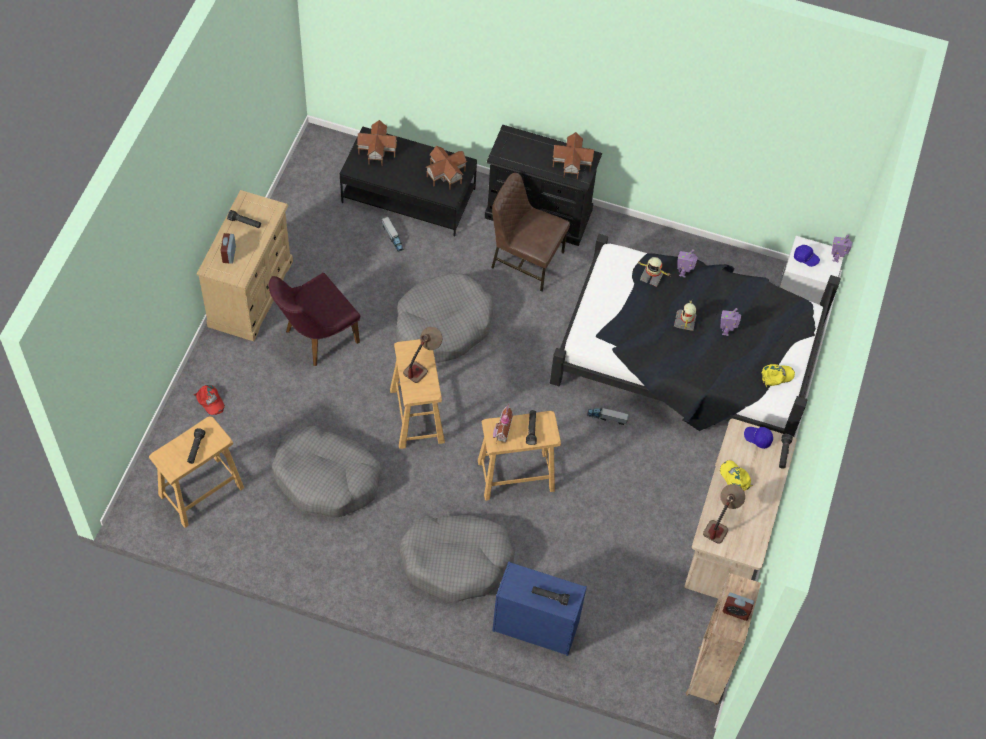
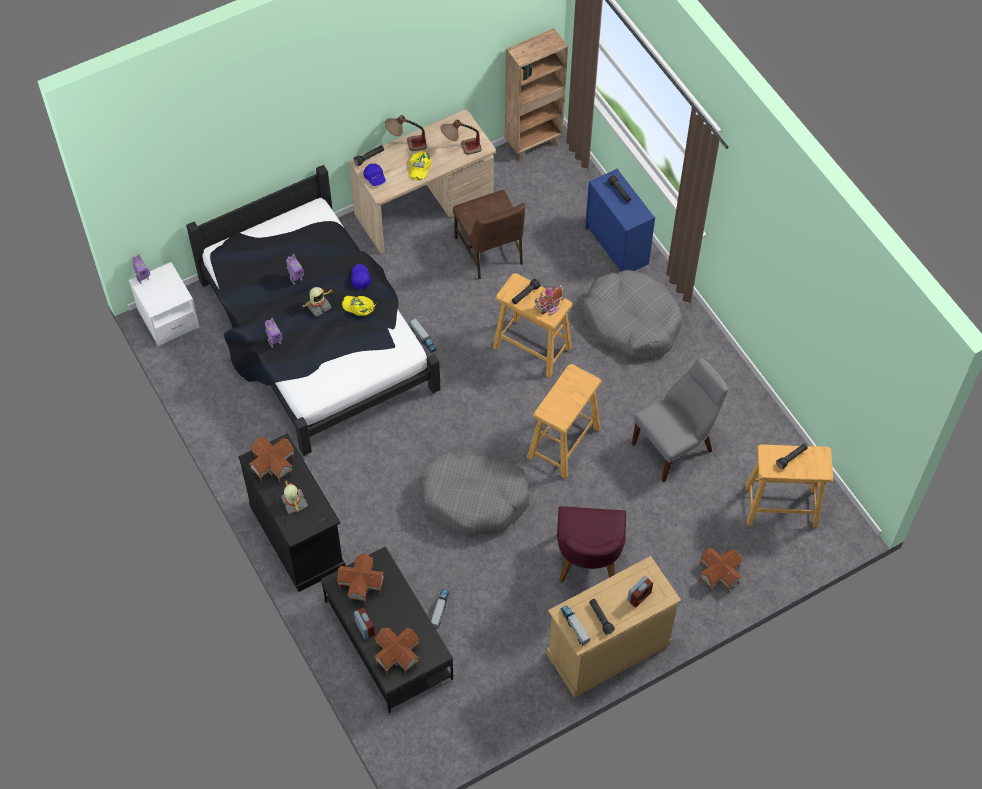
camera: 135 degrees left, 0 degrees up
red cap [194,385,225,415] -> toy house [699,548,742,593]
purple chair [269,273,360,366] -> purple chair turned 90 degrees clockwise [557,506,626,583]
grey dog bed [272,426,382,517] -> grey chair [632,358,729,483]
table lamp [403,327,442,383] -> table lamp moved to [385,115,427,151]
brown chair [491,173,570,291] -> brown chair moved to [453,190,525,279]
toy robot [638,257,670,287] -> toy robot moved to [281,481,308,514]
alarm clock [723,593,754,621] -> alarm clock moved to [354,608,375,640]
yellow cap [762,364,795,388] -> yellow cap moved to [342,296,377,316]
blue cap [794,245,820,267] -> blue cap moved to [351,264,371,289]
none -> toy truck [560,606,590,645]

